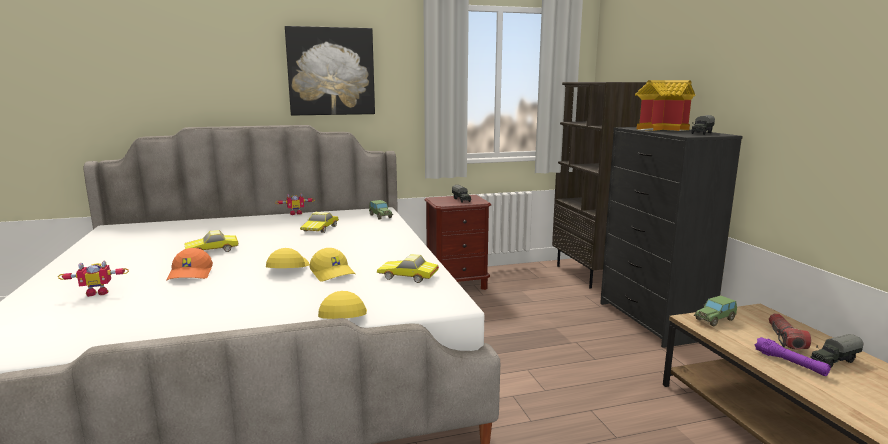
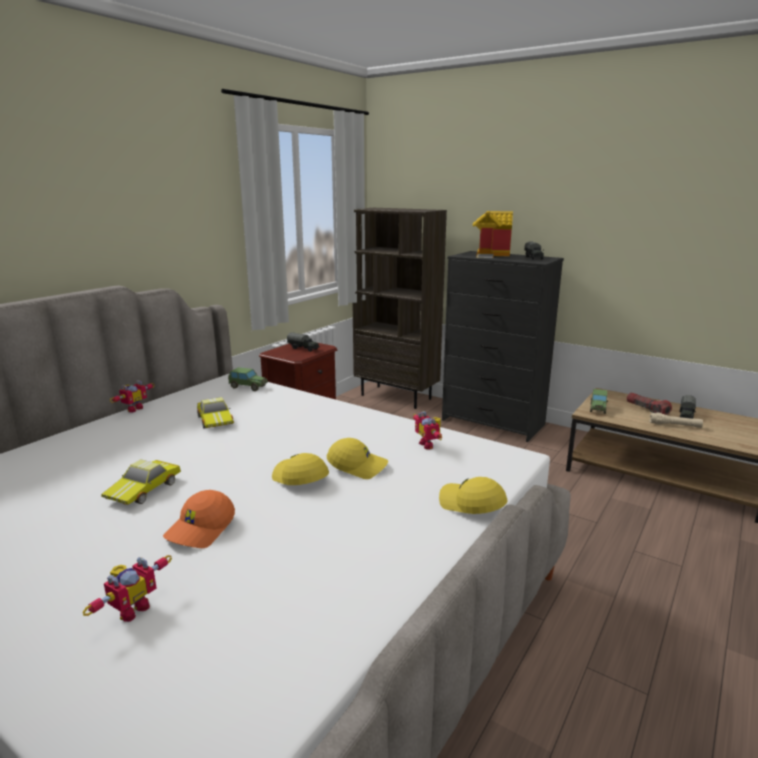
camera: 40 degrees left, 5 degrees up
orange cap [166,248,213,280] -> orange cap turned 75 degrees clockwise [163,490,235,548]
picture [285,26,375,115] -> none
toy car [377,254,439,283] -> toy robot [413,411,442,449]
purple flashlight [755,337,831,376] -> beige flashlight [649,412,703,428]

